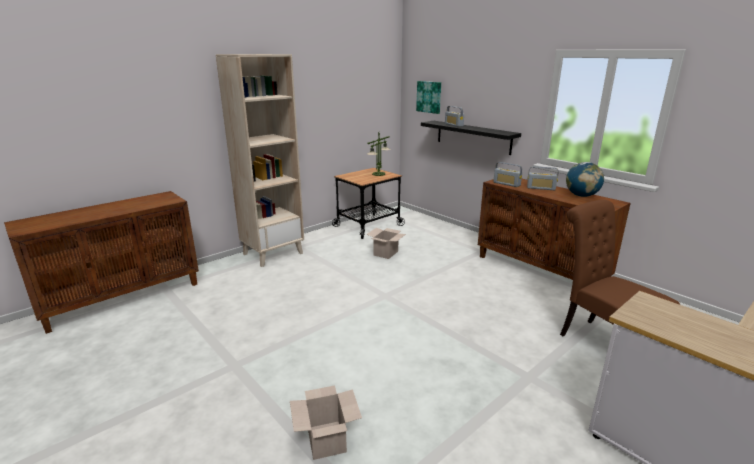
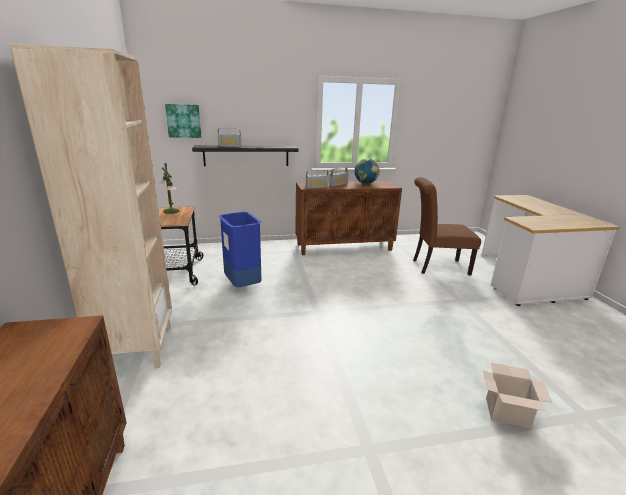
camera: 60 degrees left, 0 degrees up
cardboard box [366,228,406,259] -> blue trash can [219,212,261,287]

